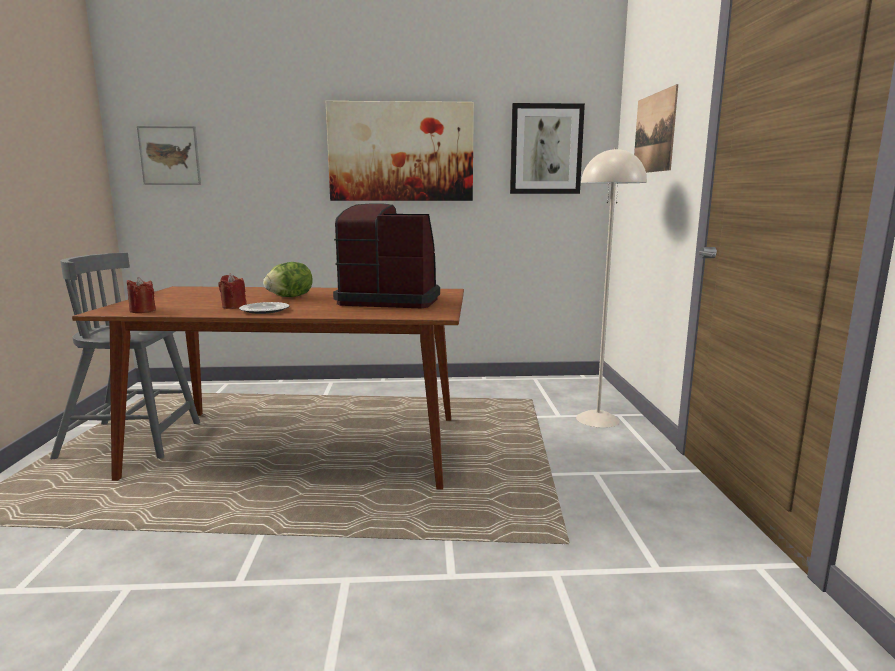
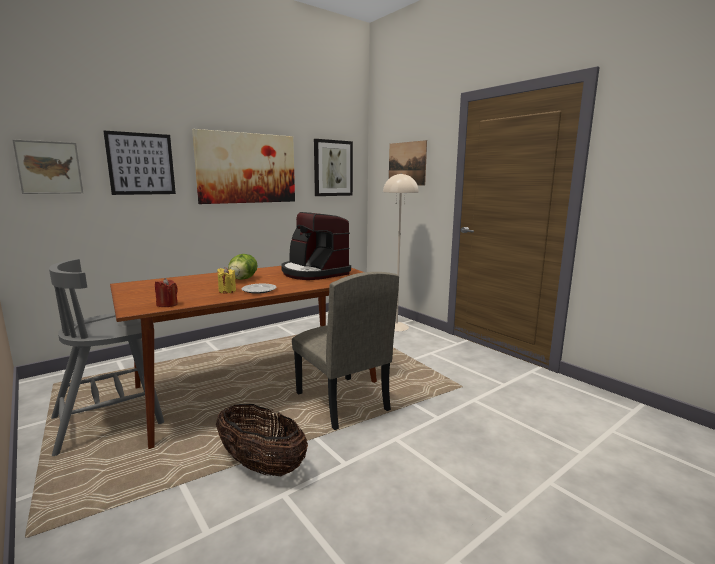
camera: 35 degrees left, 0 degrees up
red candle [218,273,247,309] -> yellow candle [217,267,236,293]
coffee machine [333,203,440,308] -> coffee machine turned 105 degrees counterclockwise [281,212,351,280]
none -> picture [103,131,176,195]
none -> basket [216,404,308,476]
none -> beige chair [292,272,399,430]

